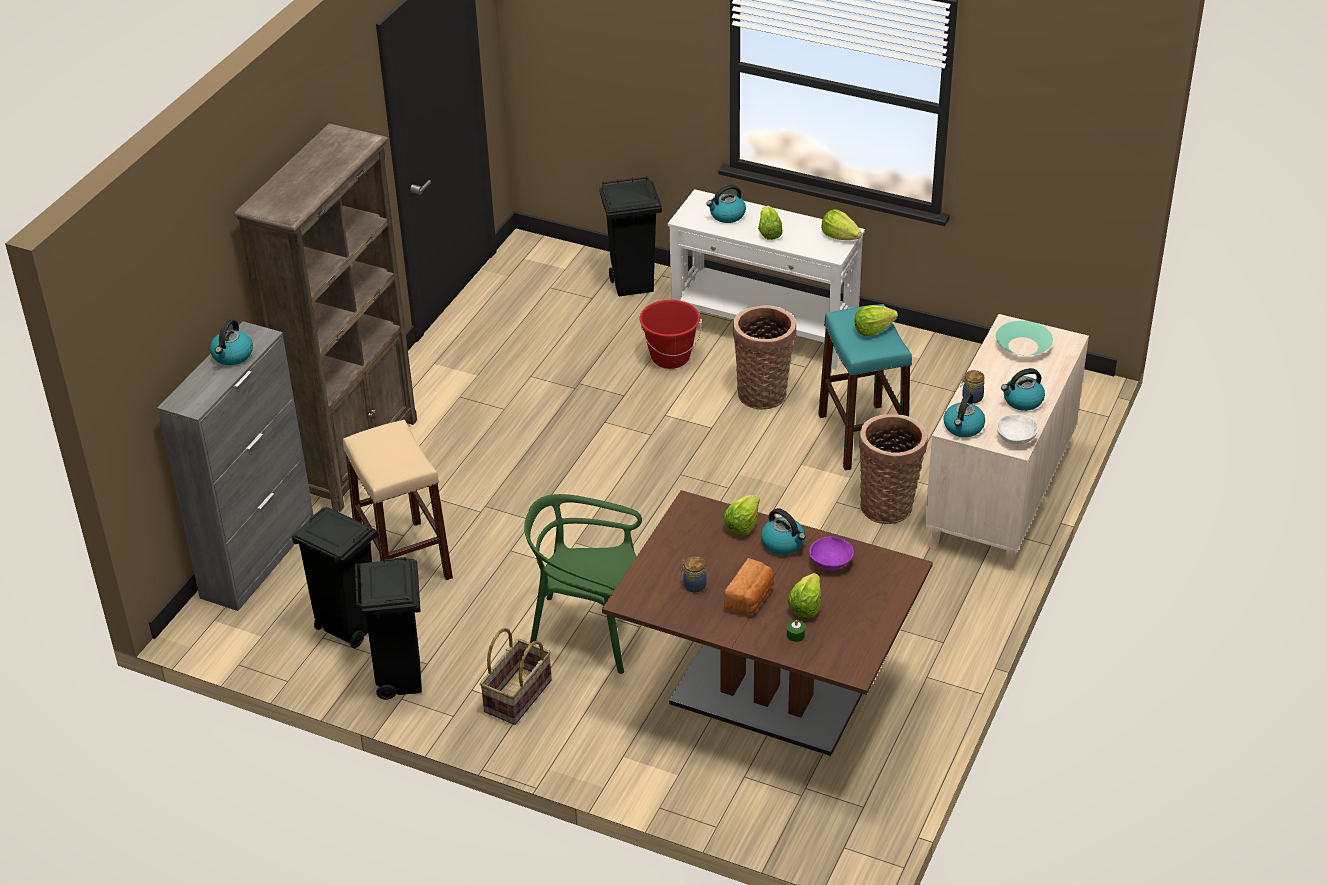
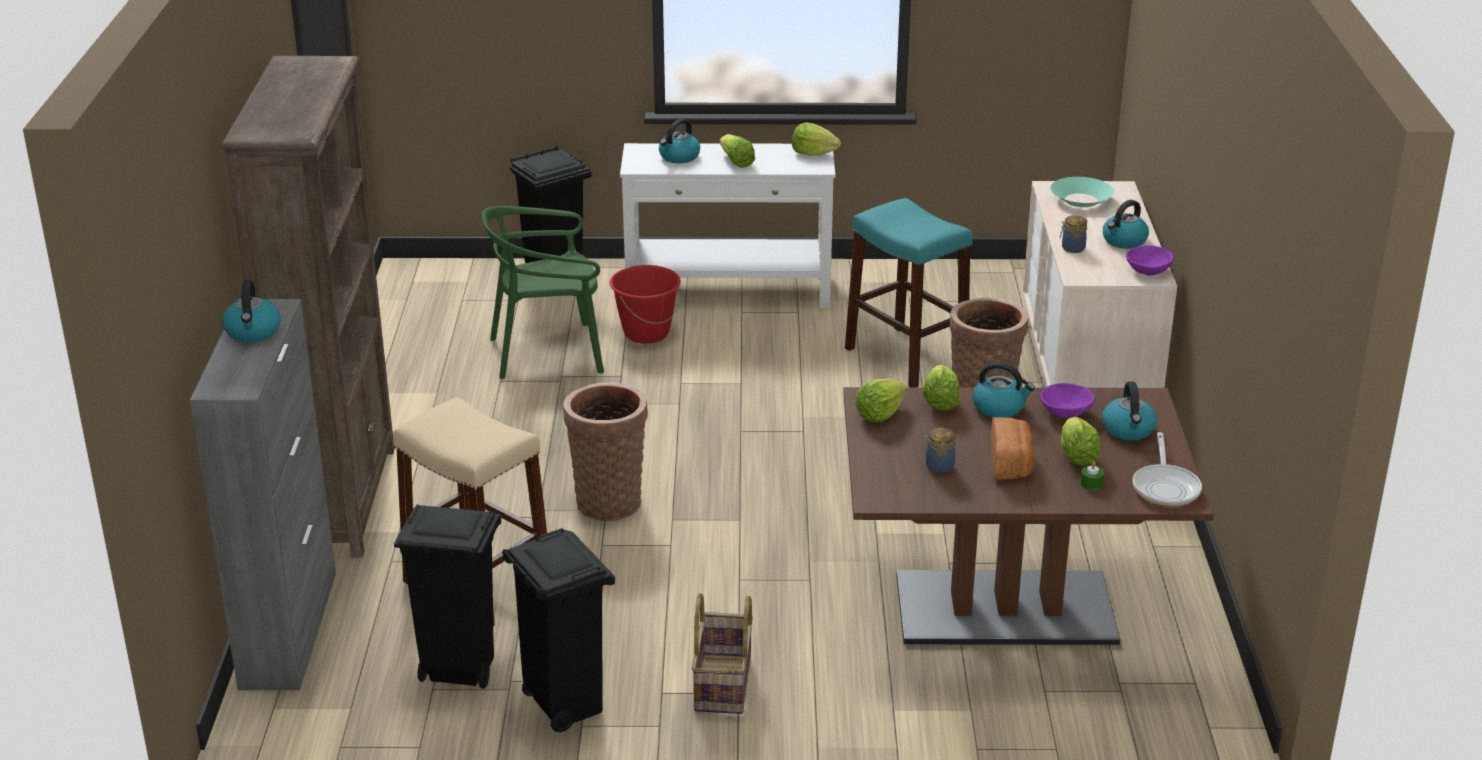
camera: 25 degrees left, 10 degrees down
green chair [524,494,642,674] -> green chair moved to [482,206,604,379]
basket [733,305,796,410] -> basket moved to [563,382,648,521]
lettuce [854,305,898,336] -> lettuce moved to [855,379,908,423]
kettle [943,392,985,437] -> kettle moved to [1102,382,1157,441]
white bowl [997,414,1039,445] -> purple bowl [1126,245,1173,276]
none -> frying pan [1133,432,1202,506]

